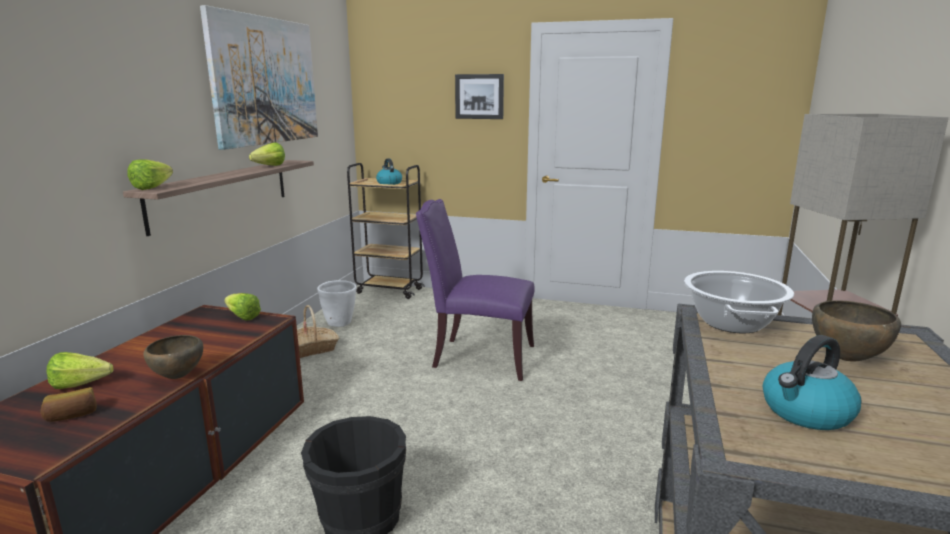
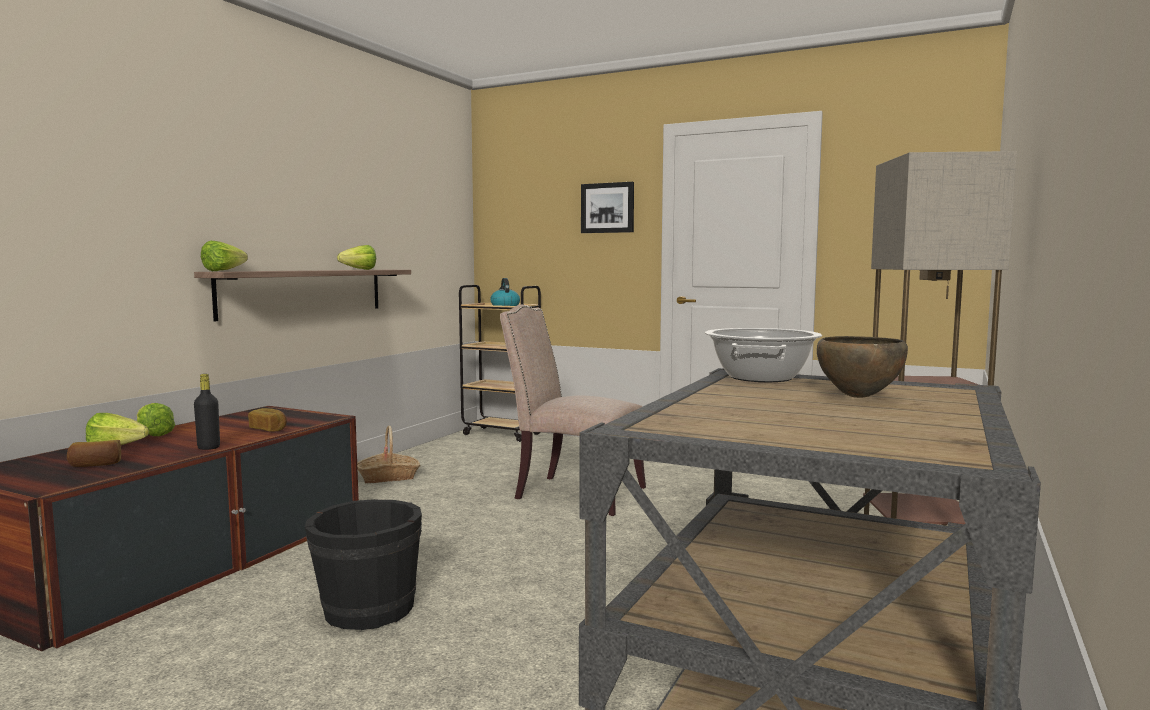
camera: 10 degrees right, 10 degrees down
brown bowl [143,335,203,379] -> black bottle [194,374,220,450]
picture [200,5,318,150] -> none
lettuce [224,293,261,321] -> lettuce moved to [137,403,175,436]
white planter [317,280,357,327] -> none
purple chair [416,199,534,381] -> beige chair [500,305,646,516]
kettle [763,335,861,430] -> none
none -> bread [248,408,287,432]

